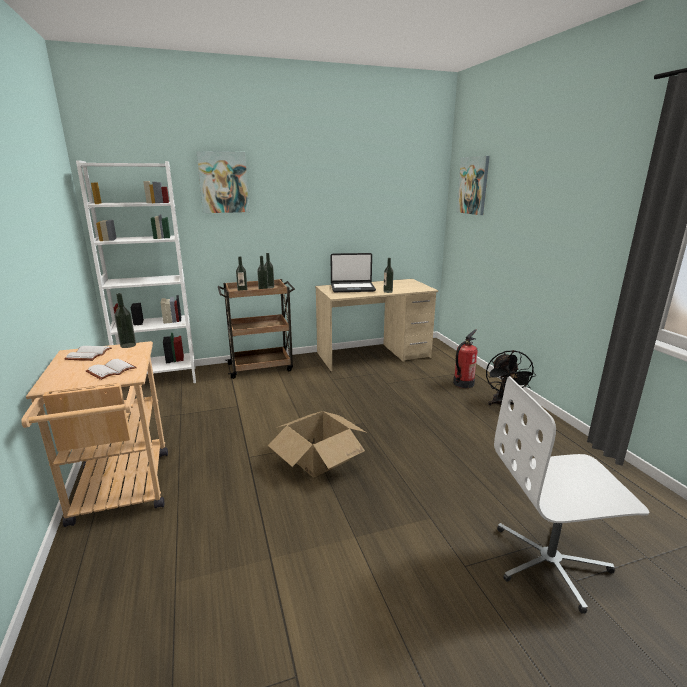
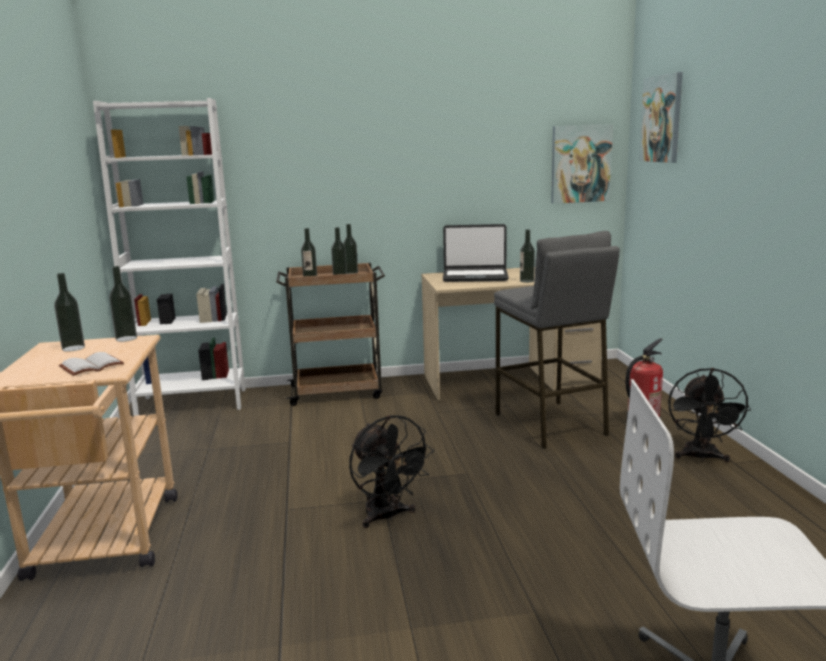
camera: 10 degrees right, 5 degrees down
white book [65,346,112,361] -> bottle [54,273,85,352]
picture [196,151,250,213] -> picture moved to [551,124,613,204]
cardboard box [268,411,367,478] -> black fan [349,415,434,528]
none -> grey stool [494,231,620,449]

